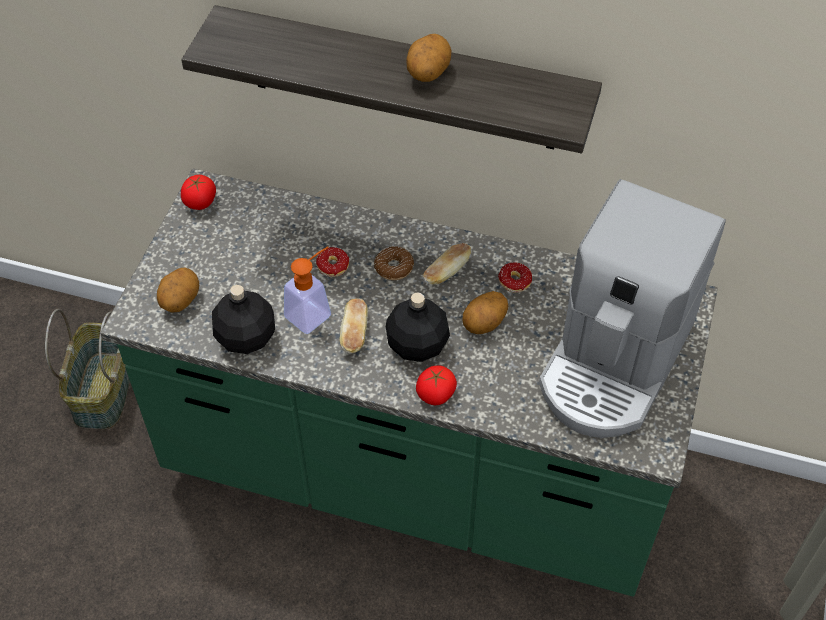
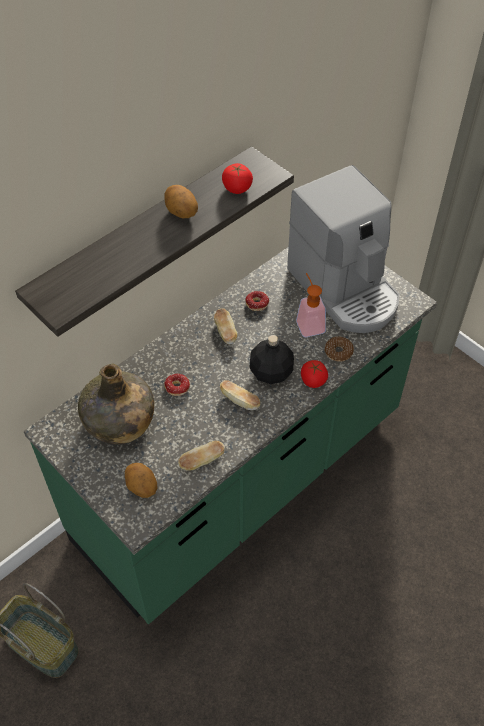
camera: 60 degrees left, 0 degrees up
tomato [181,175,216,210] -> tomato moved to [222,163,253,194]
black bottle [212,285,275,354] -> bread [178,441,225,471]
soap dispenser [284,246,331,334] -> soap dispenser moved to [296,273,326,337]
donut [374,246,414,280] -> donut moved to [325,336,354,362]
potato [463,291,508,334] -> none
none -> green bottle [78,364,154,444]

